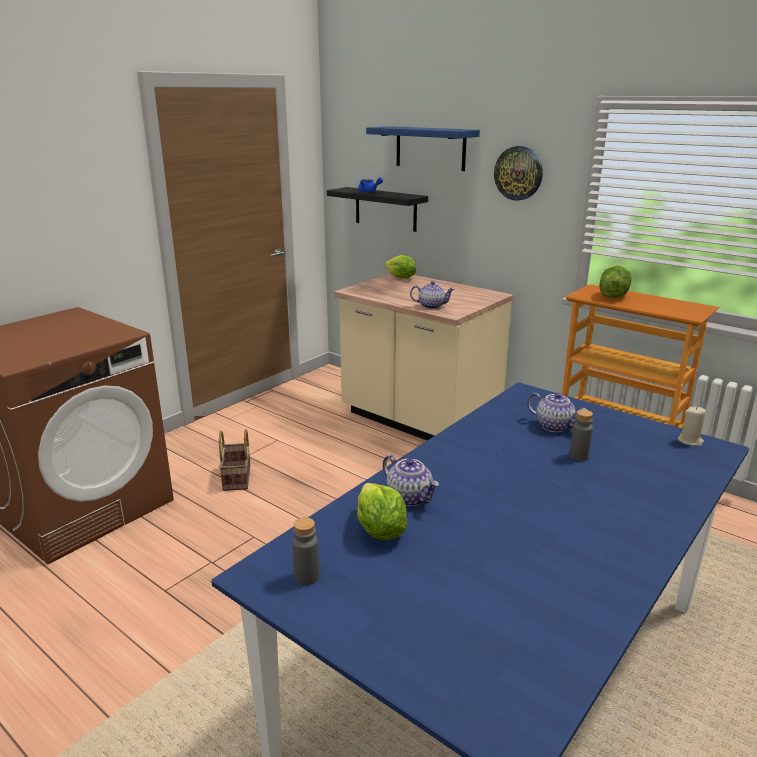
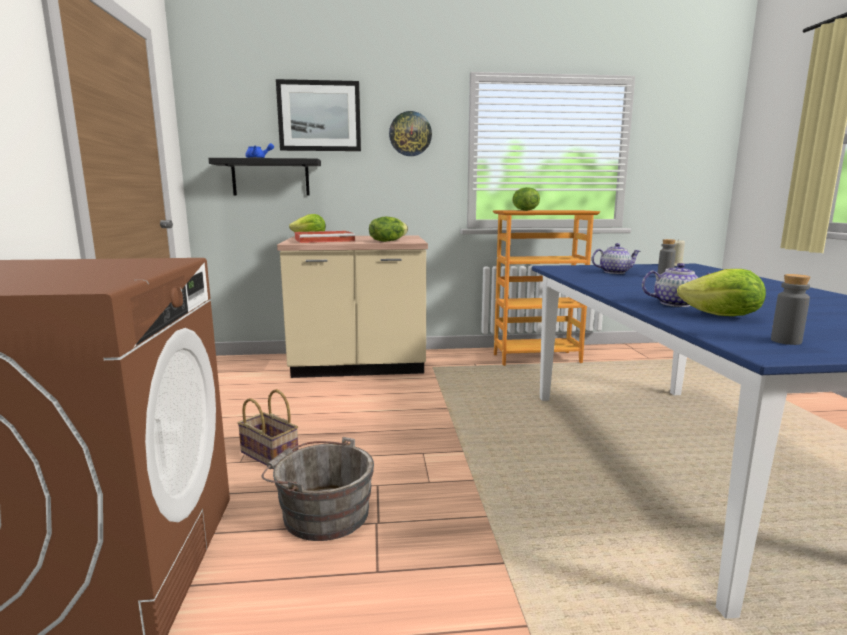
camera: 45 degrees left, 10 degrees down
blue shelf [366,126,480,171] -> picture [276,79,361,151]
teapot [410,281,454,309] -> lettuce [369,216,408,242]
none -> grey bucket [262,437,374,541]
none -> red tray [294,231,355,243]

